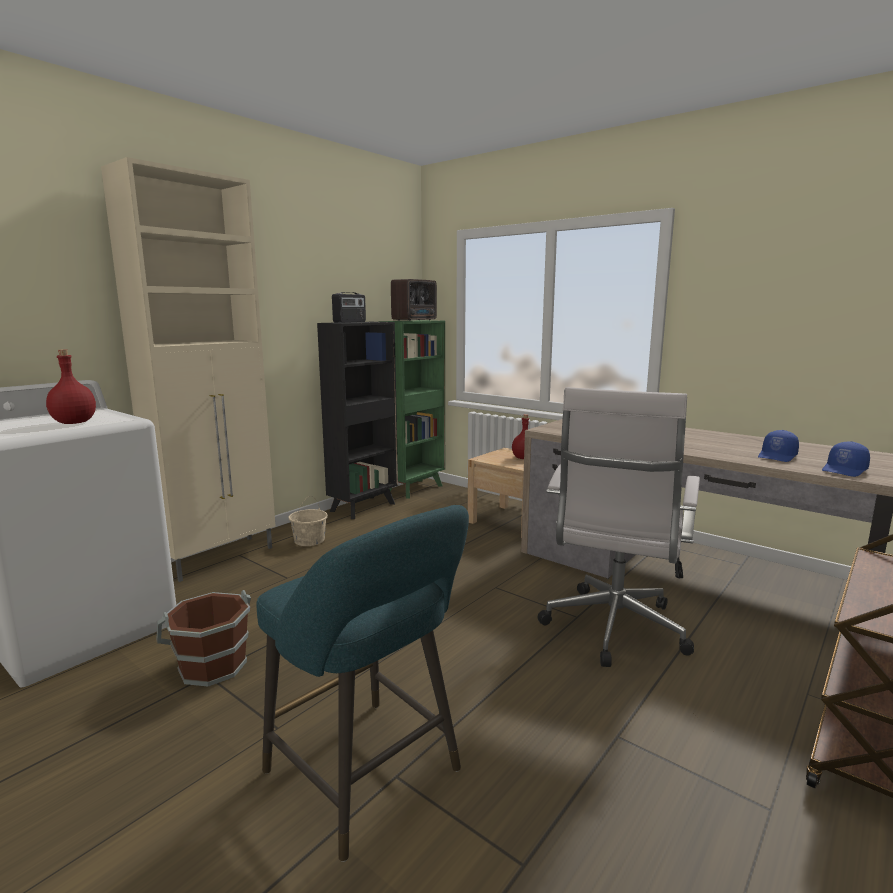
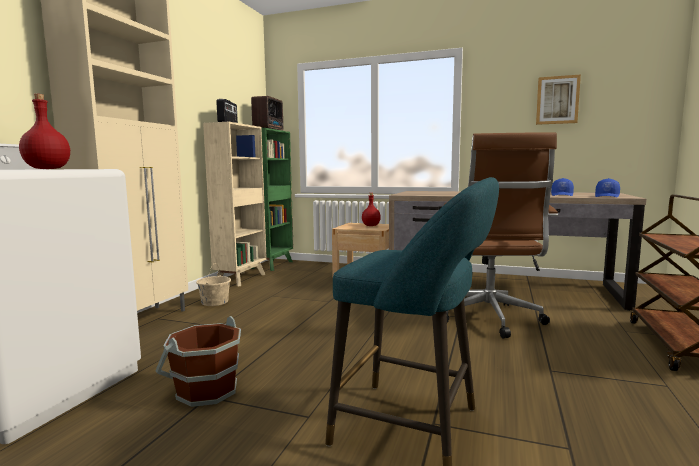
camera: 20 degrees left, 5 degrees down
black bookcase [317,322,398,519] -> beige bookcase [203,122,267,287]
white office chair [538,387,700,667] -> brown office chair [444,132,558,338]
none -> picture [536,74,581,125]

